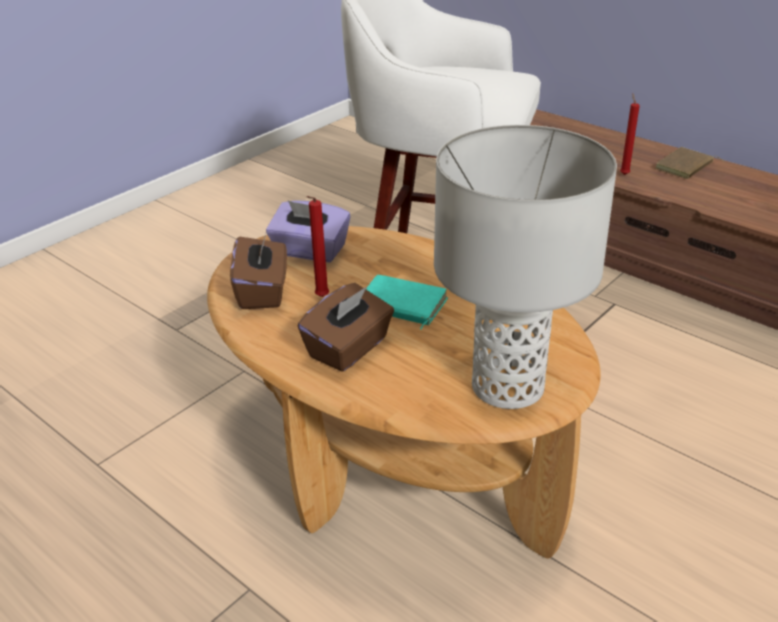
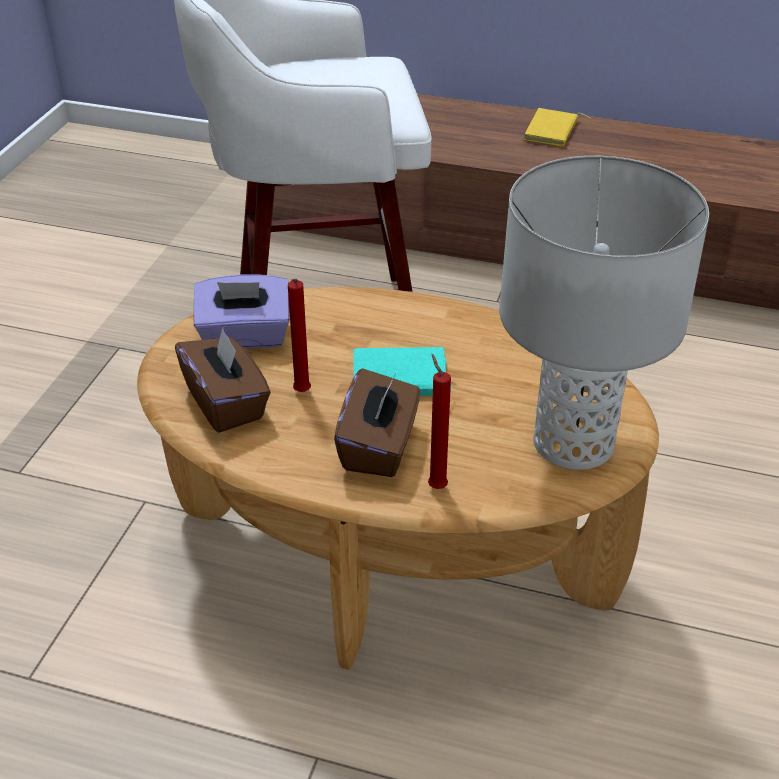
camera: 25 degrees left, 5 degrees up
red candle [620,94,640,175] -> red candle moved to [428,354,451,489]
brown book [655,147,725,179] -> yellow book [523,108,590,147]

